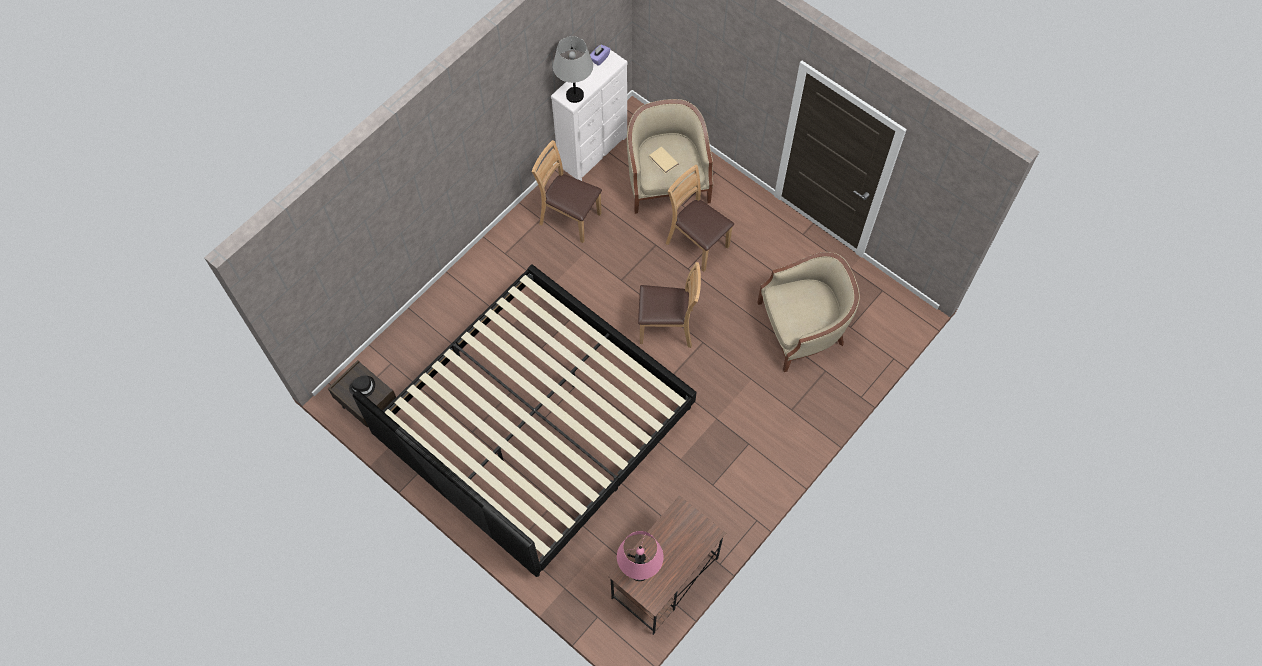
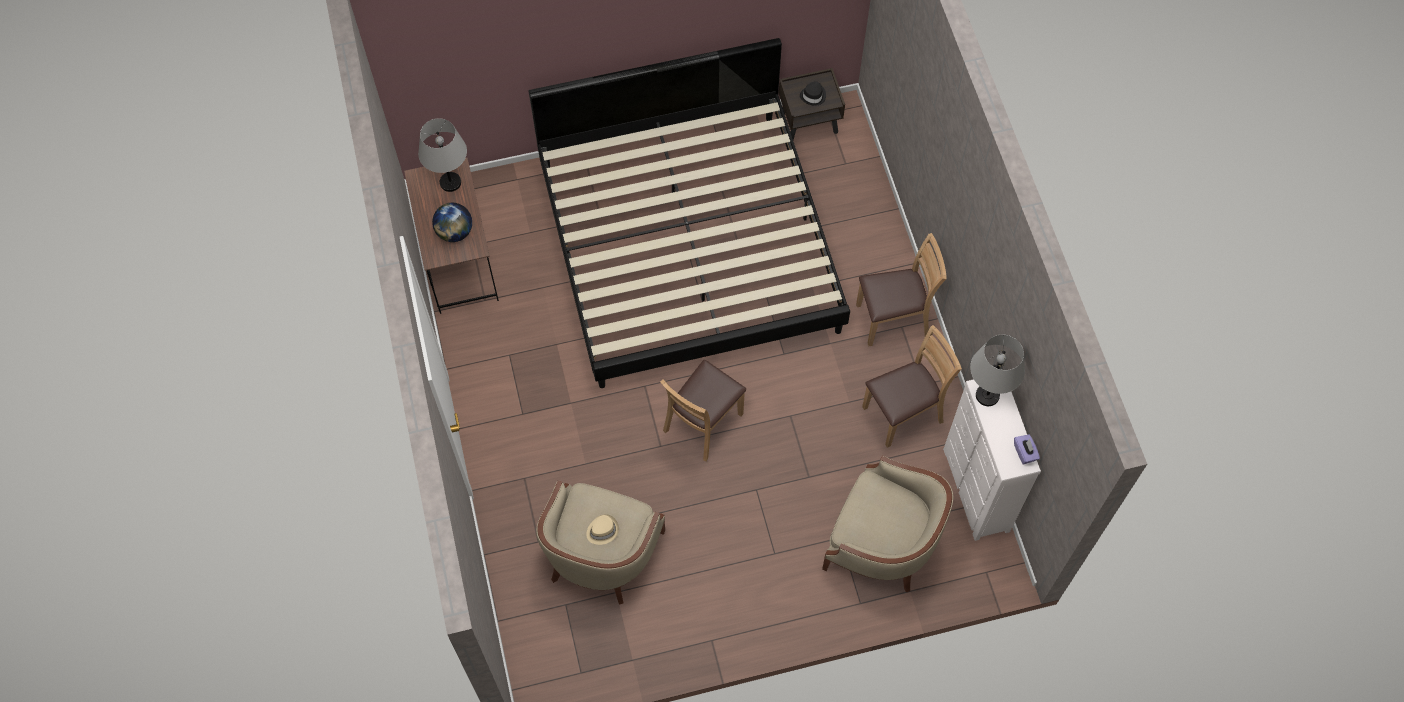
camera: 125 degrees right, 0 degrees up
pink table lamp [617,531,664,581] -> grey table lamp [418,118,467,192]
beige book [649,147,679,174] -> none
brown chair [665,165,734,272] -> brown chair moved to [856,233,946,347]
none -> globe [432,203,472,242]
none -> beige hat [586,514,619,545]

